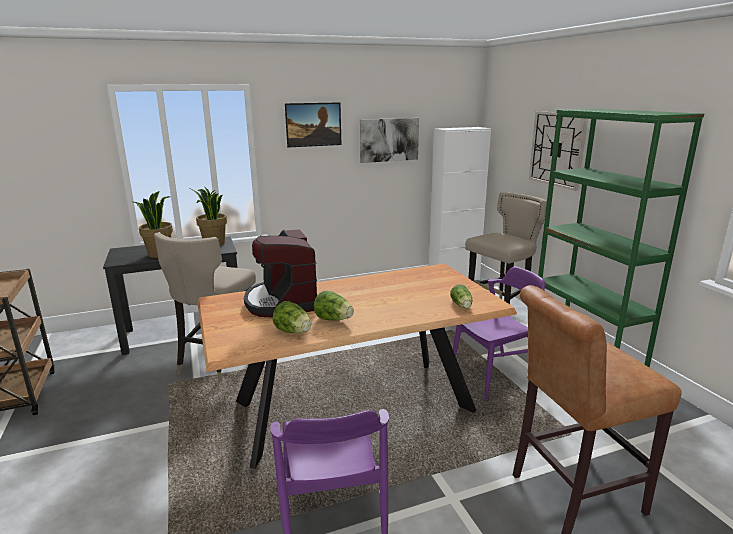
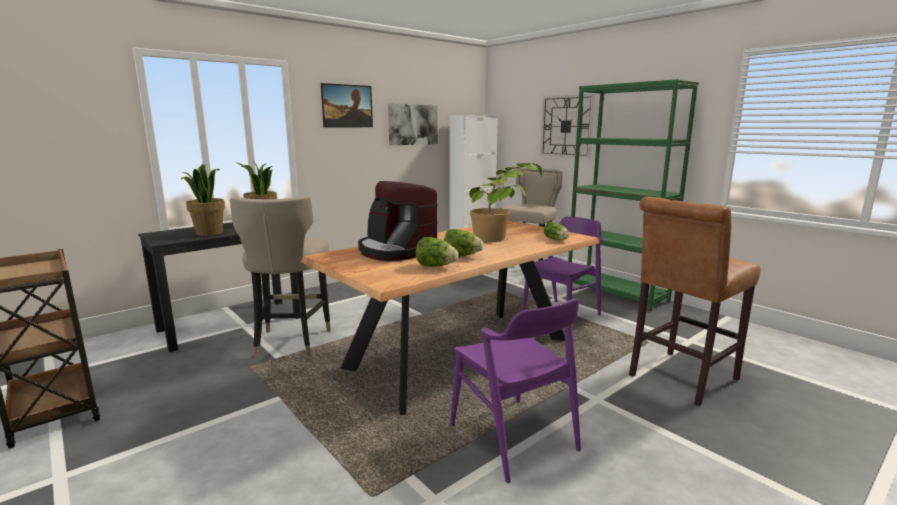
camera: 20 degrees left, 5 degrees down
none -> potted plant [469,163,542,242]

